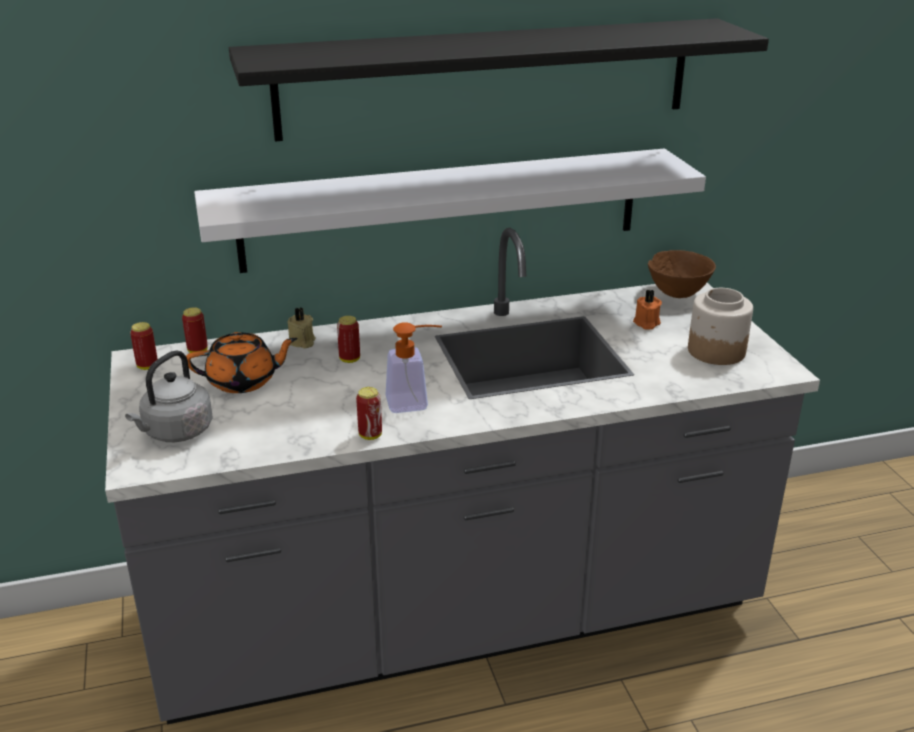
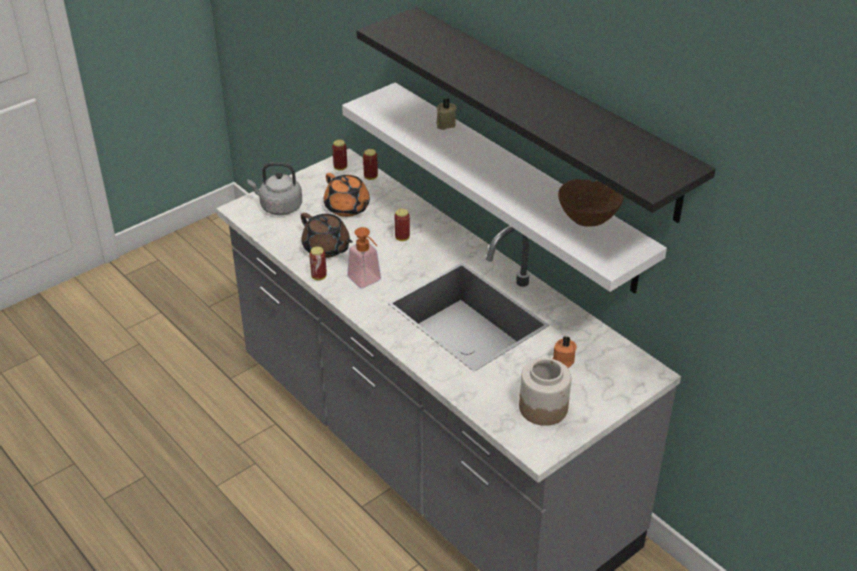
camera: 65 degrees right, 10 degrees up
beige candle [287,307,316,349] -> beige candle moved to [437,98,457,130]
brown bowl [648,250,716,298] -> brown bowl moved to [558,179,624,227]
none -> brown teapot [301,213,353,258]

